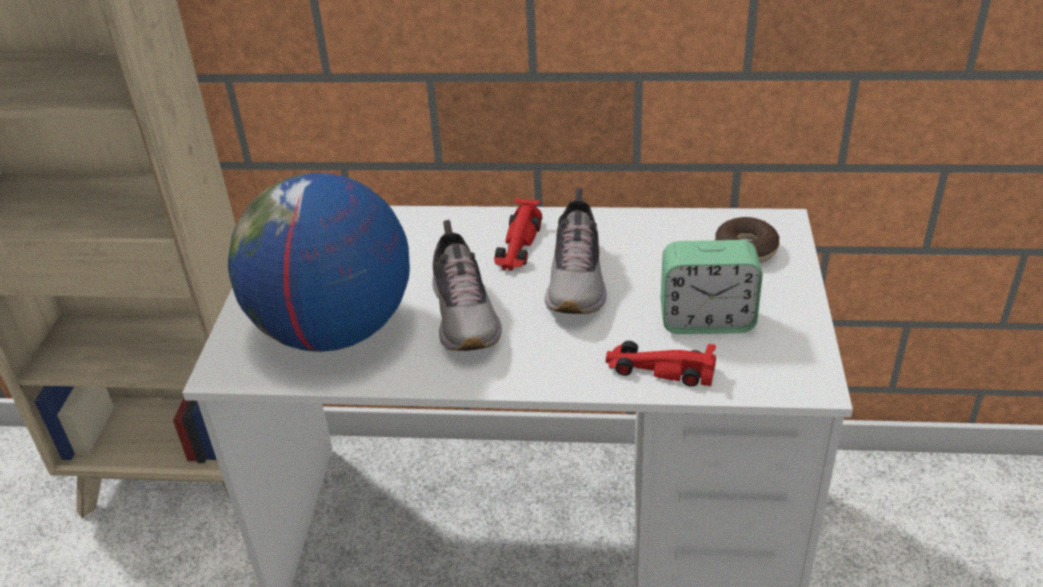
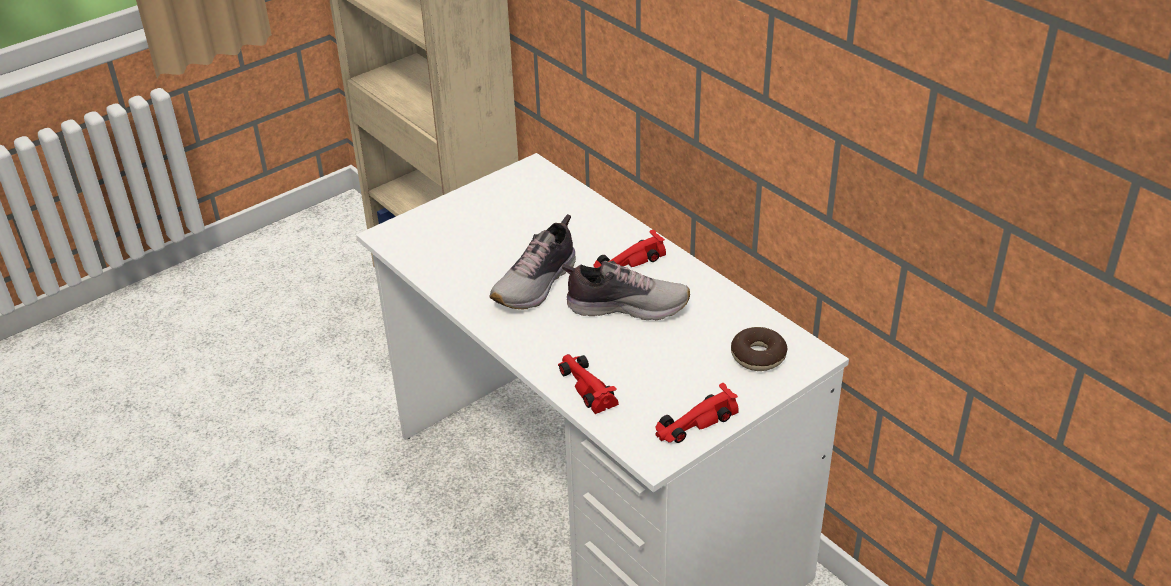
camera: 45 degrees right, 0 degrees up
globe [228,173,410,352] -> none
shoe [545,188,607,314] -> shoe turned 135 degrees counterclockwise [562,261,690,320]
alarm clock [661,240,763,334] -> none
none -> red toy car [655,383,739,443]

